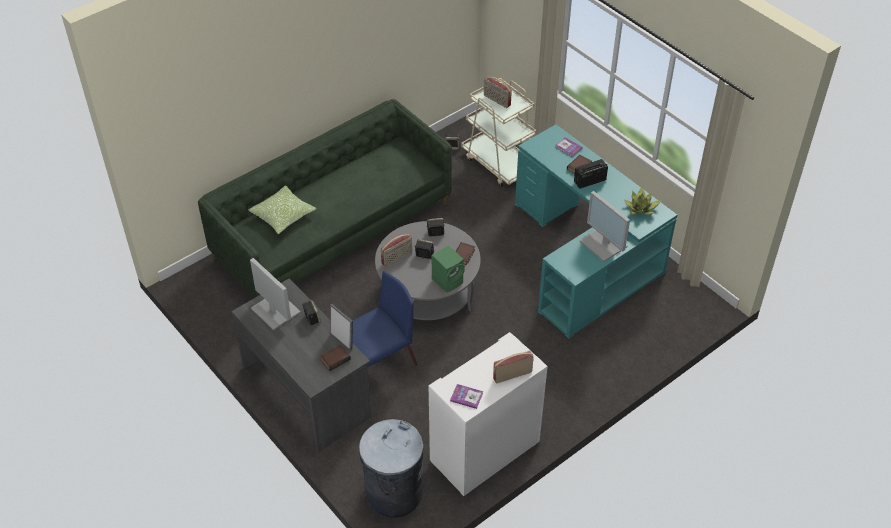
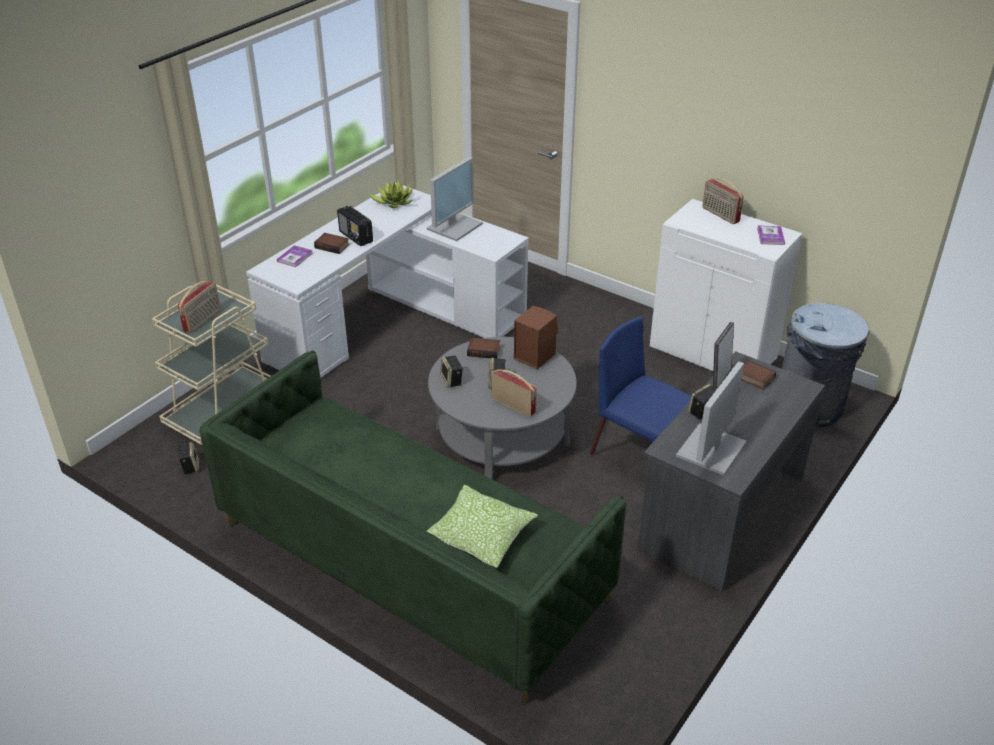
camera: 105 degrees left, 10 degrees down
green speaker [432,245,465,293] -> brown speaker [514,306,558,369]
turquoise desk [515,124,677,339] -> white desk [246,183,529,377]

